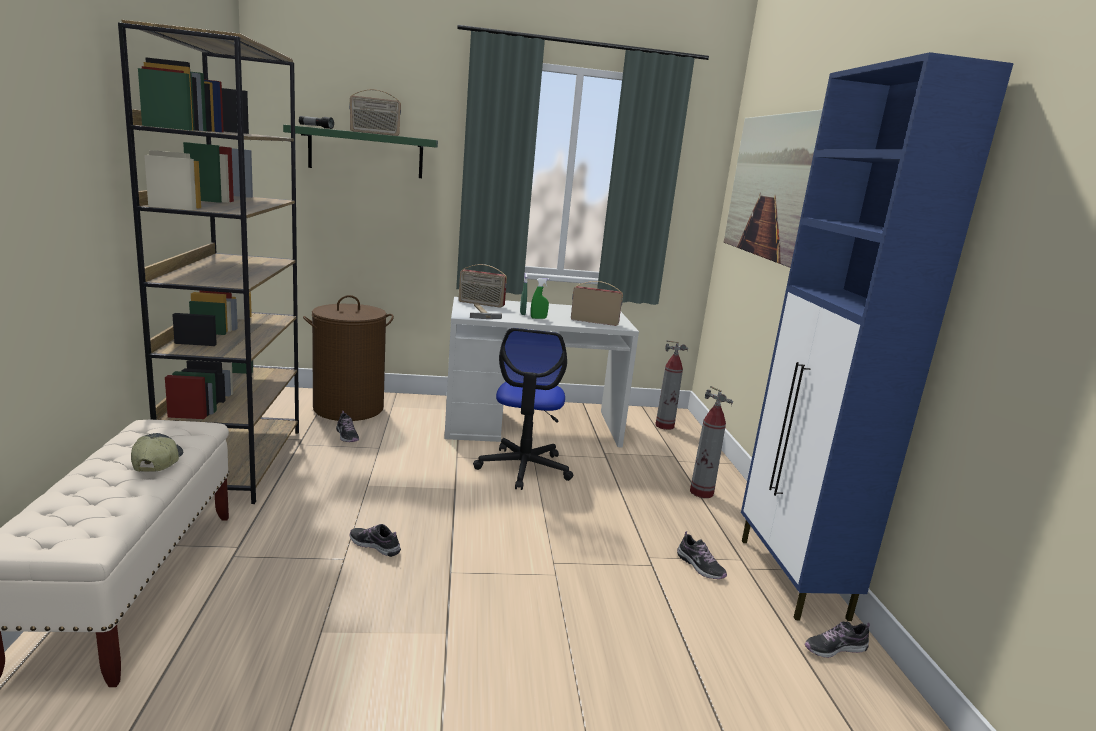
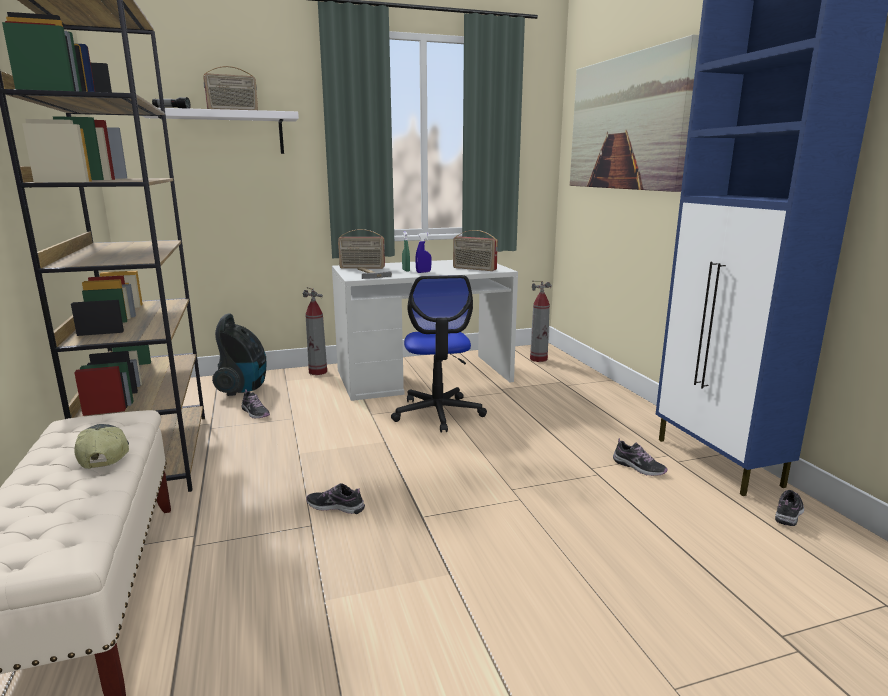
camera: 10 degrees left, 0 degrees up
green shelf [283,125,438,178] -> white shelf [143,108,299,154]
brown laundry basket [303,295,394,421] -> vacuum cleaner [212,313,266,396]
green spray bottle [531,278,549,319] -> blue spray bottle [416,233,432,273]
radio [571,281,623,326] -> radio turned 150 degrees counterclockwise [453,230,498,271]
fire extinguisher [690,386,733,498] -> fire extinguisher moved to [303,287,327,375]
shoe [805,621,870,658] -> shoe turned 150 degrees clockwise [775,490,804,526]

